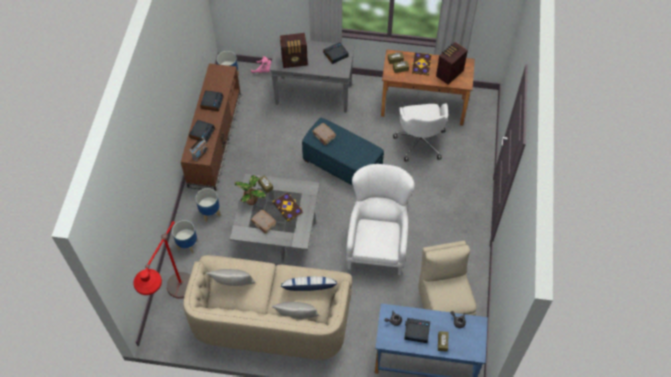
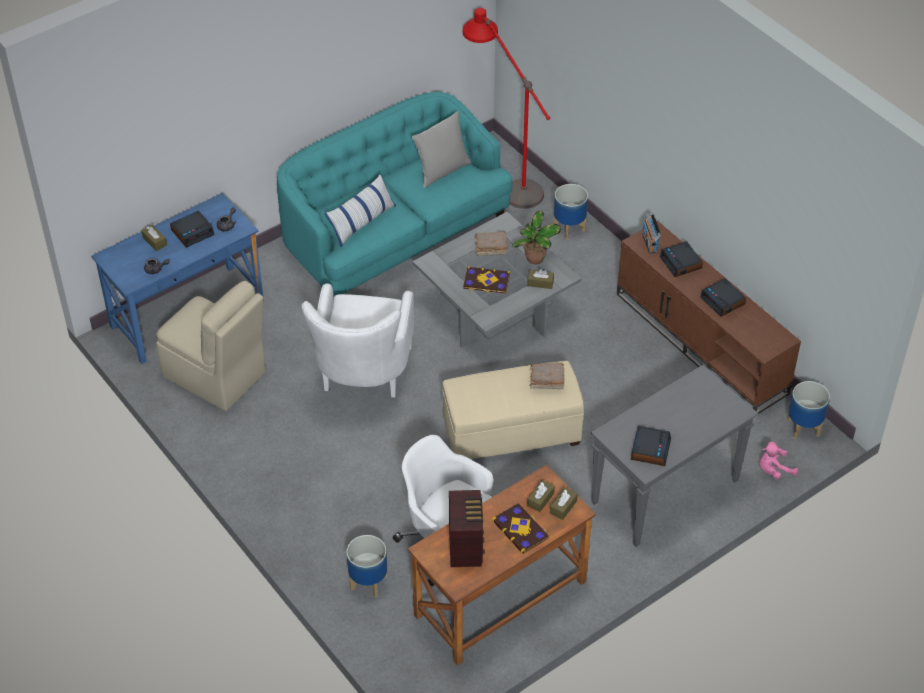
camera: 135 degrees right, 10 degrees down
beige sofa [183,255,352,360] -> turquoise sofa [277,92,512,297]
planter [195,188,220,222] -> planter moved to [346,535,387,598]
grey pillow [271,302,319,319] -> none
radio [280,33,308,68] -> none
blue ottoman [302,118,384,185] -> beige ottoman [442,361,584,459]
white armchair [346,164,414,275] -> white armchair turned 45 degrees clockwise [302,283,414,397]

